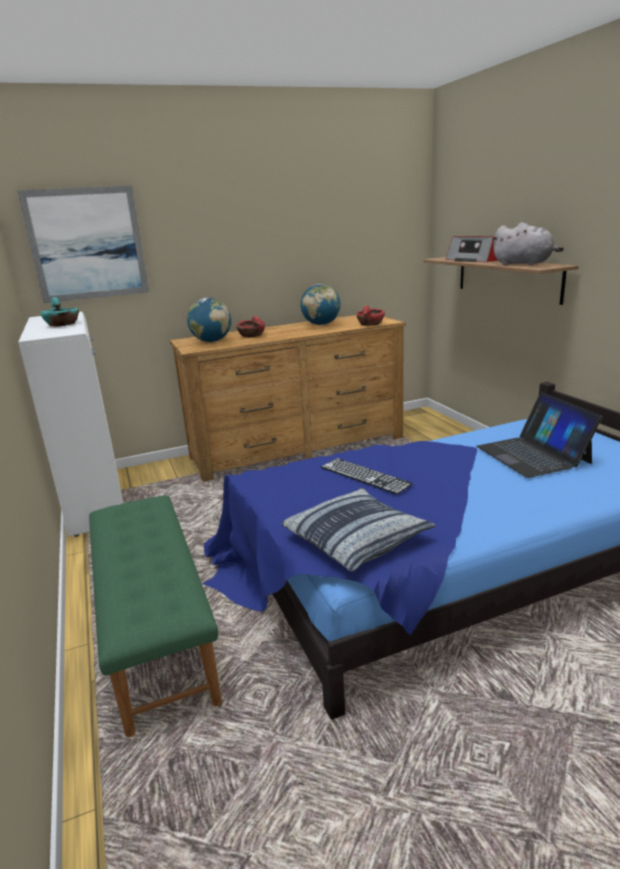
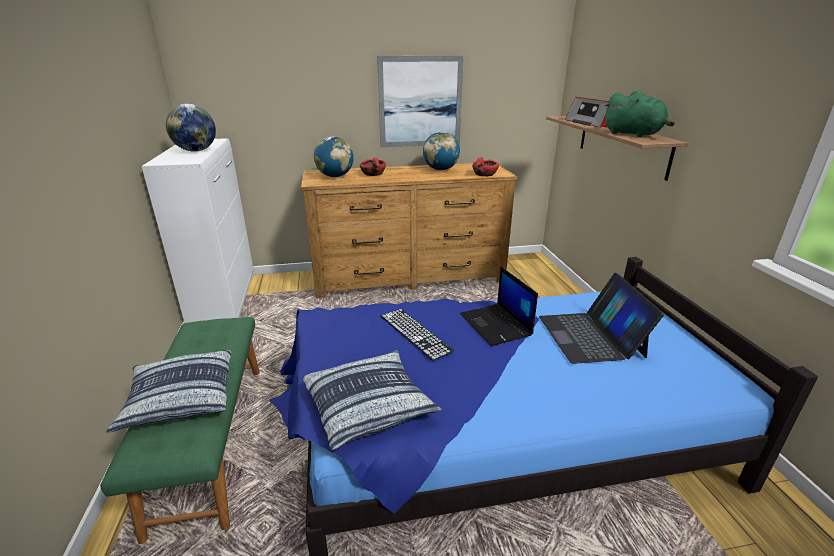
camera: 10 degrees right, 5 degrees up
picture [17,186,149,303] -> picture moved to [377,56,464,147]
turquoise bowl [41,297,79,327] -> globe [166,104,216,152]
grey plush toy [492,222,564,266] -> green plush toy [604,91,675,137]
none -> pillow [106,350,232,433]
none -> laptop [460,267,538,346]

